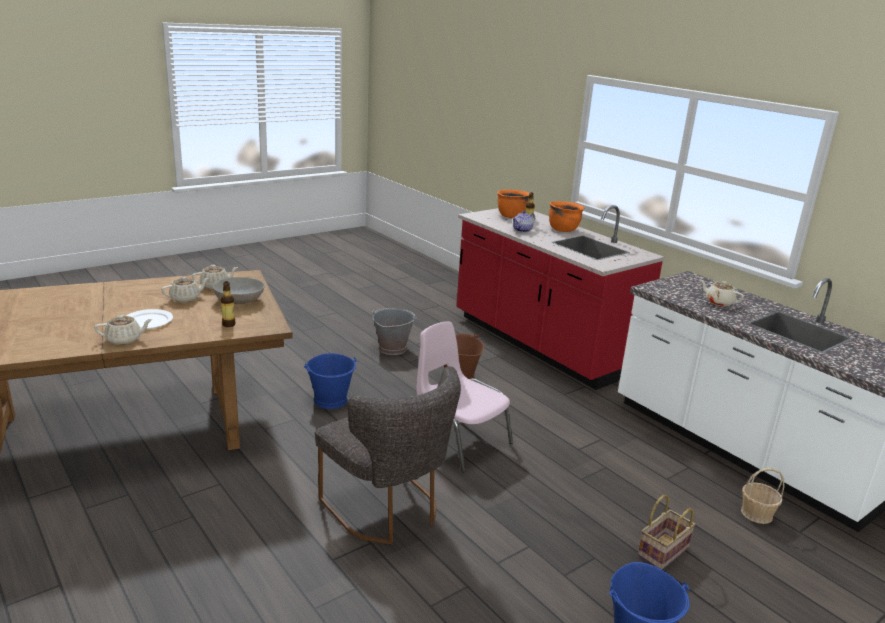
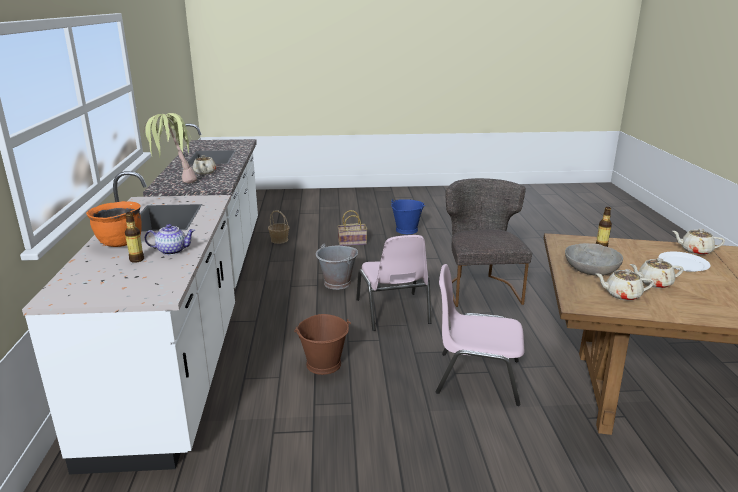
camera: 145 degrees left, 0 degrees up
blue bucket [304,353,358,409] -> pink chair [436,264,524,406]
grey bucket [372,308,417,355] -> grey bucket moved to [316,244,358,290]
red counter [456,205,665,390] -> white counter [22,171,235,475]
orange cooking pot [497,190,529,218] -> none
none -> potted plant [144,113,197,184]

